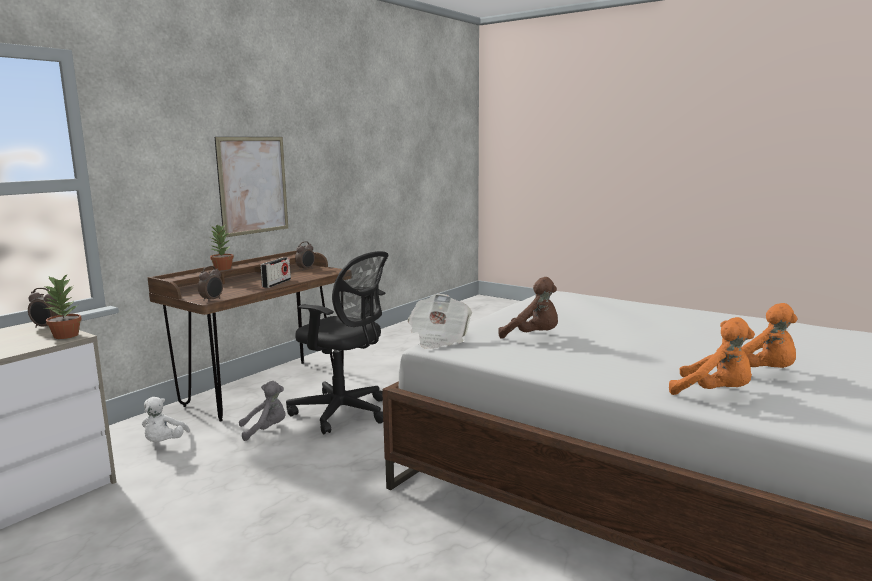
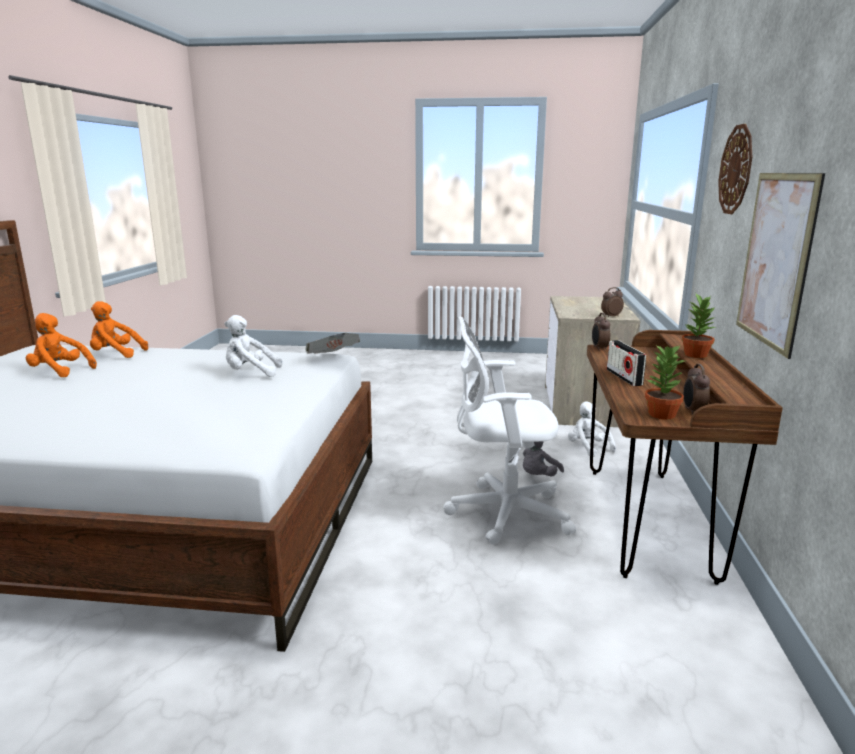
camera: 150 degrees right, 5 degrees up
potted plant [43,274,82,339] -> potted plant moved to [645,345,687,420]
black office chair [286,251,388,434] -> white office chair [443,316,576,545]
brown plush toy [498,277,558,339] -> white plush toy [224,315,282,377]
none -> wall clock [718,124,752,214]

